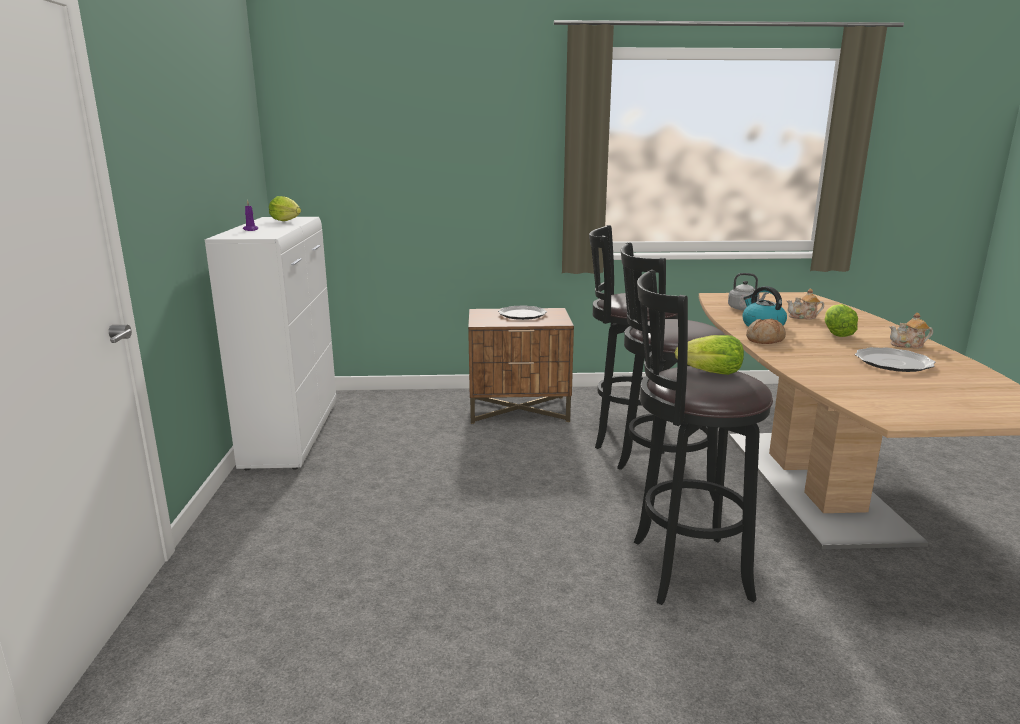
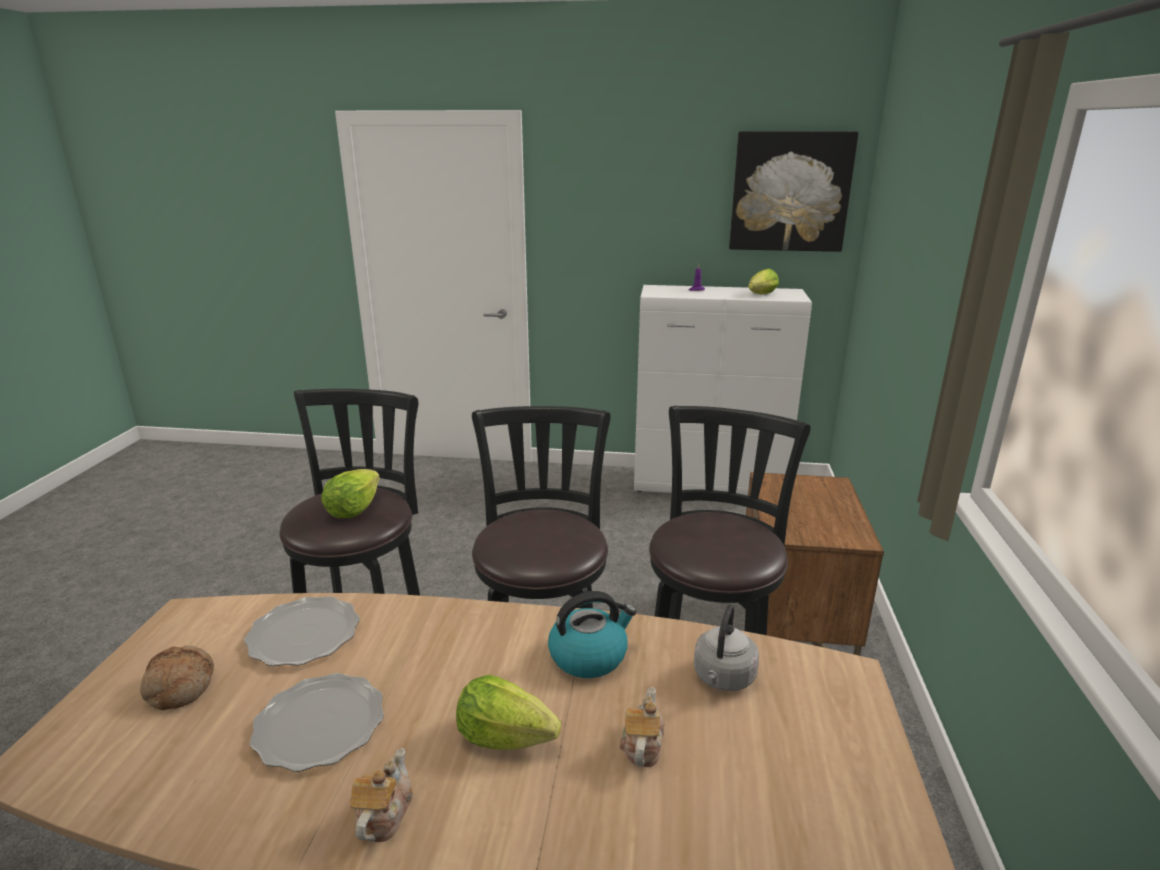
camera: 100 degrees right, 5 degrees up
plate [498,305,547,320] -> plate moved to [244,596,360,666]
bread [746,319,786,344] -> bread moved to [140,645,214,710]
none -> picture [729,131,859,252]

